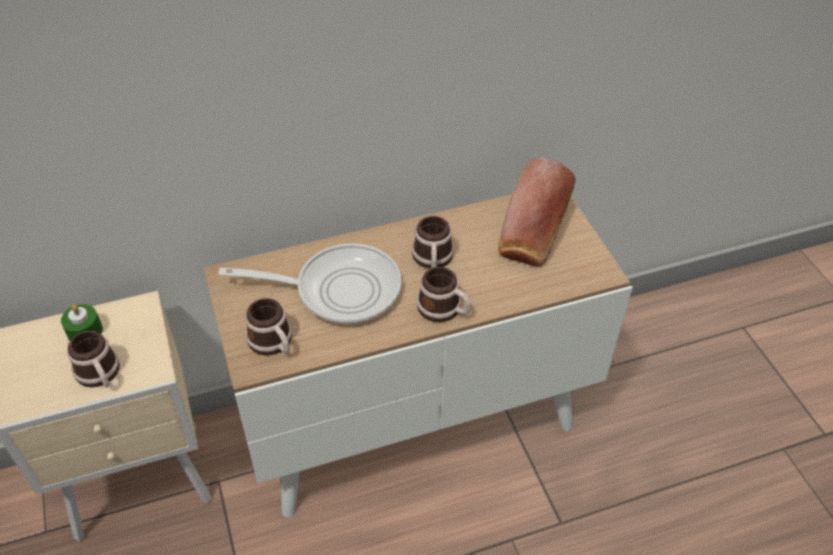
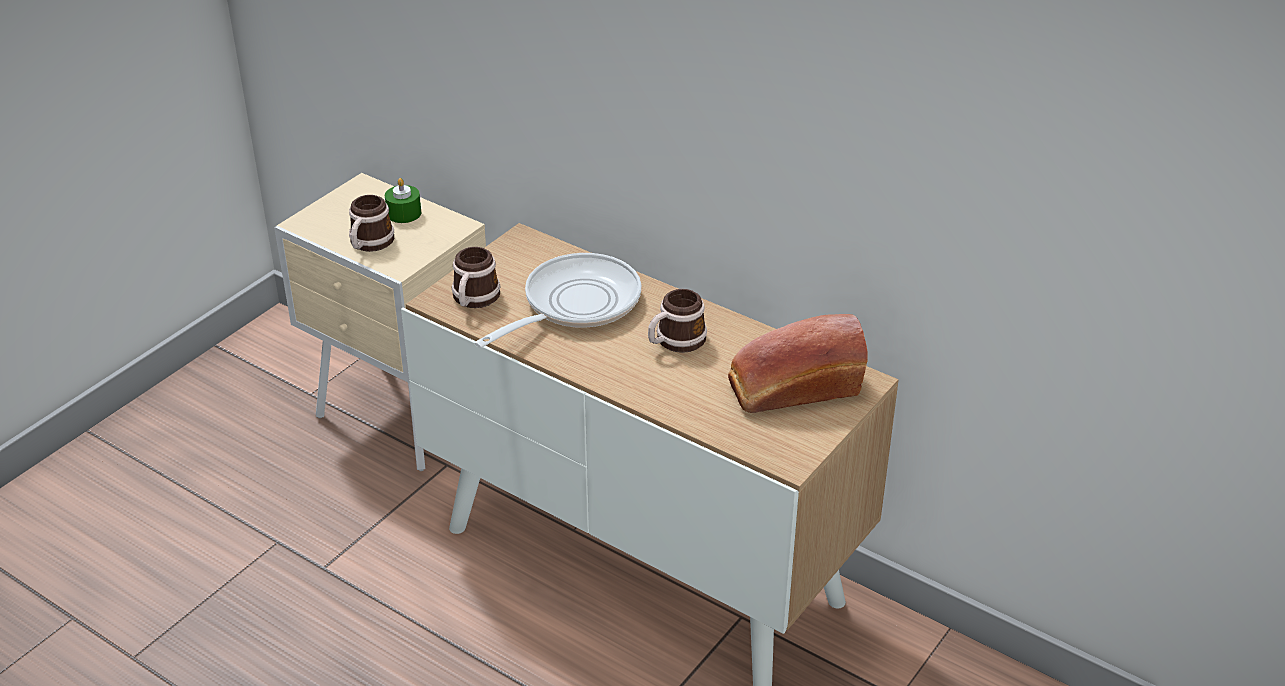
camera: 55 degrees right, 10 degrees down
frying pan [219,243,402,324] -> frying pan turned 105 degrees counterclockwise [474,253,641,348]
mug [417,267,471,322] -> none

